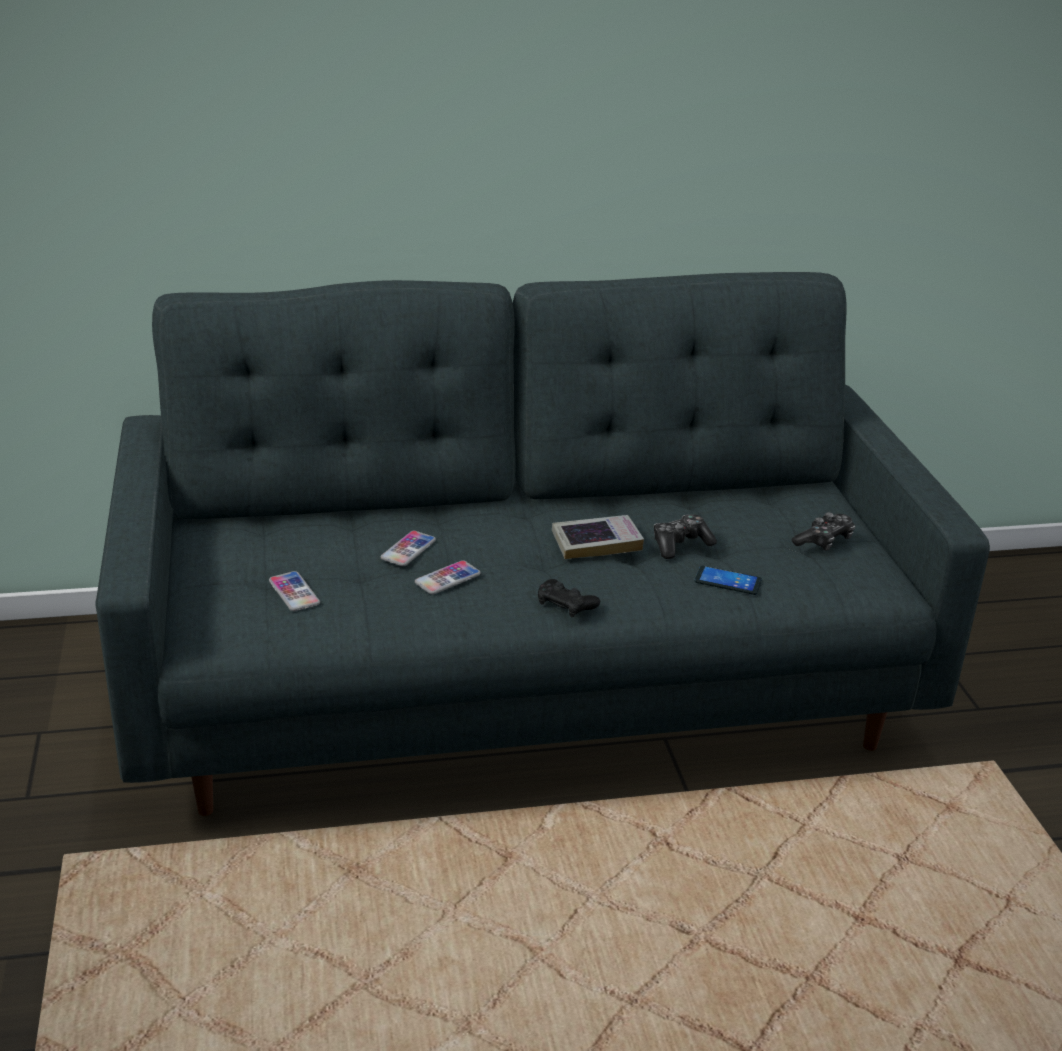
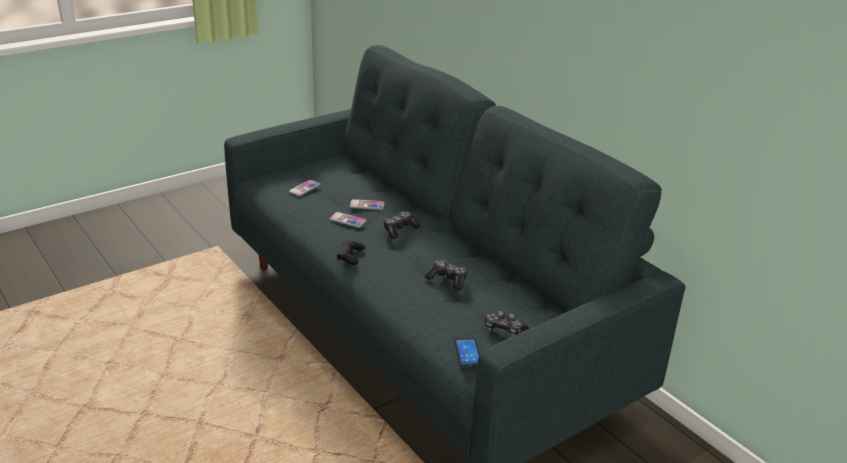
camera: 65 degrees right, 0 degrees up
book [552,515,644,559] -> none
phone [695,565,762,595] -> phone moved to [454,338,479,368]
none -> game controller [383,211,420,239]

